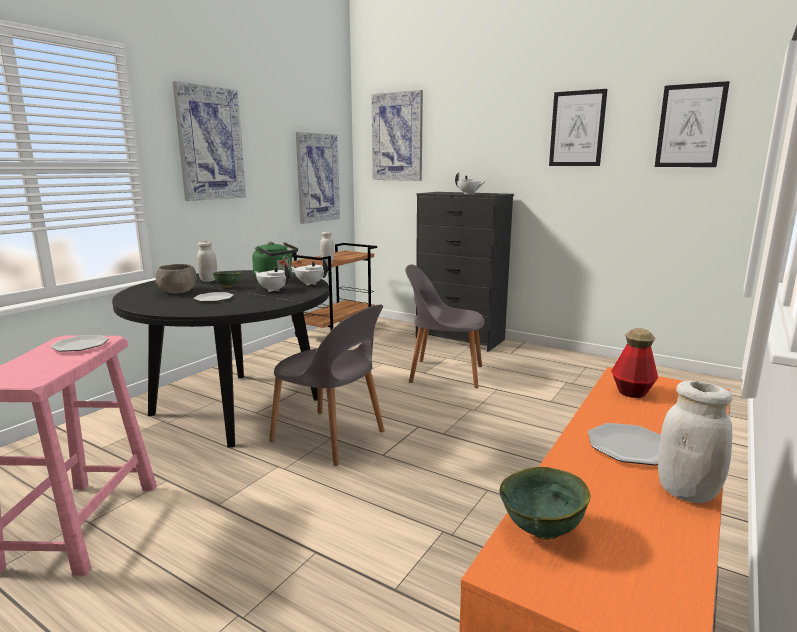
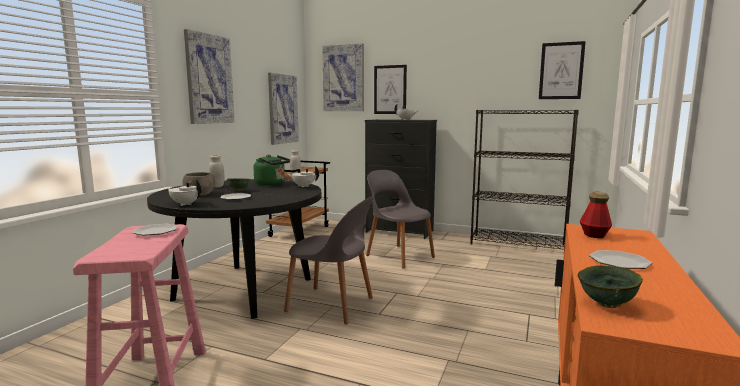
camera: 10 degrees left, 5 degrees down
white teapot [254,264,290,292] -> white teapot moved to [167,180,201,206]
grey chair [405,264,485,388] -> grey chair turned 45 degrees clockwise [366,170,435,269]
picture [549,89,607,166] -> picture moved to [374,65,407,114]
white jar [658,380,732,503] -> none
none -> black bookcase [470,110,579,249]

